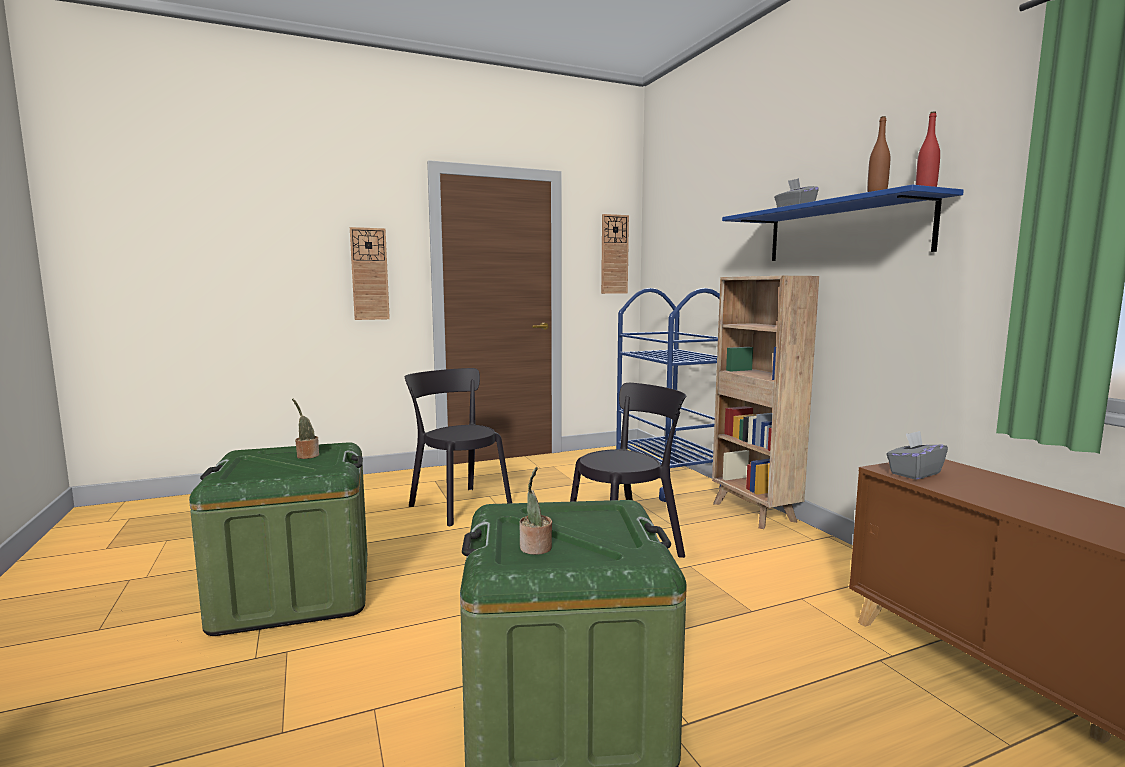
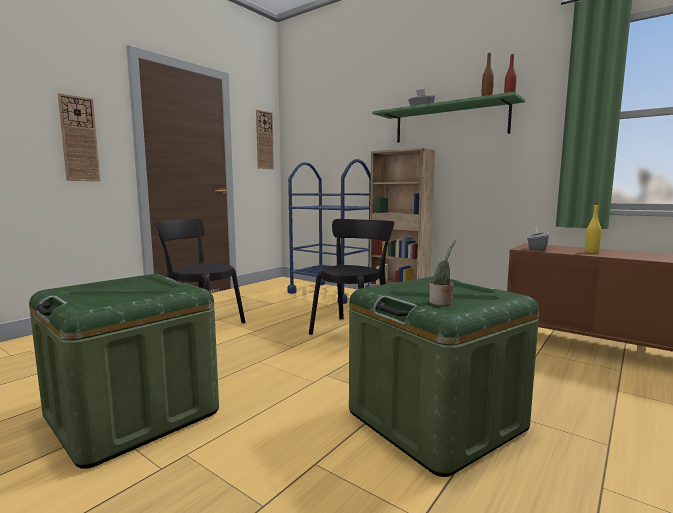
camera: 30 degrees left, 0 degrees up
potted plant [292,399,319,459] -> none
blue shelf [722,185,964,261] -> green shelf [372,92,525,143]
none -> yellow bottle [585,204,601,253]

